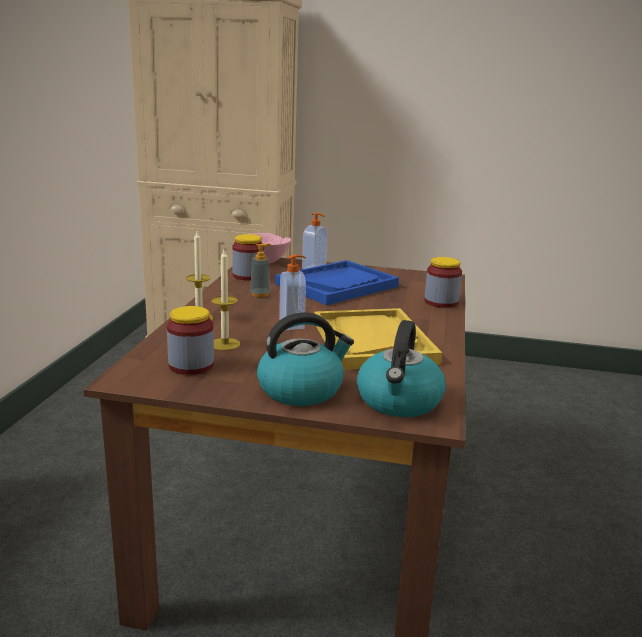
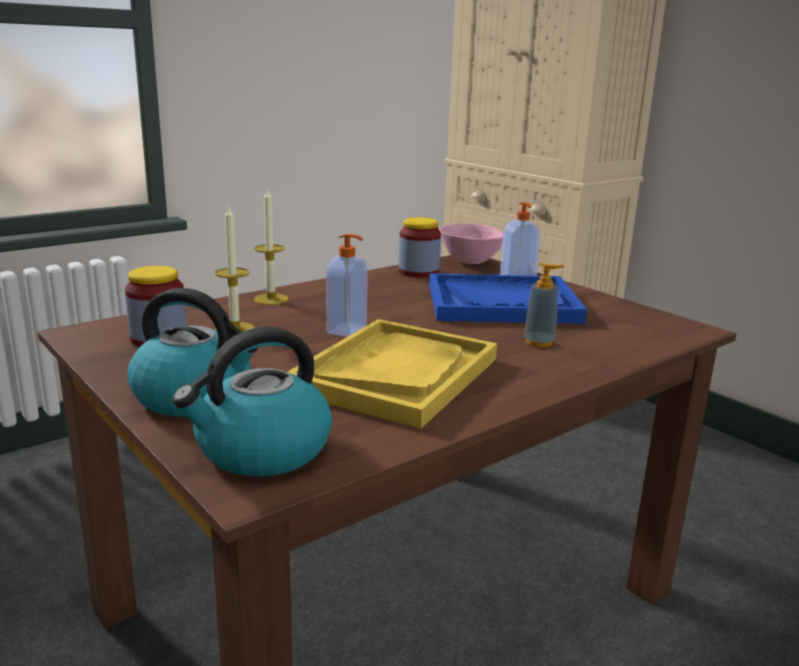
camera: 40 degrees right, 0 degrees up
soap dispenser [250,243,270,297] -> soap dispenser moved to [524,263,564,347]
jar [424,257,462,308] -> none

